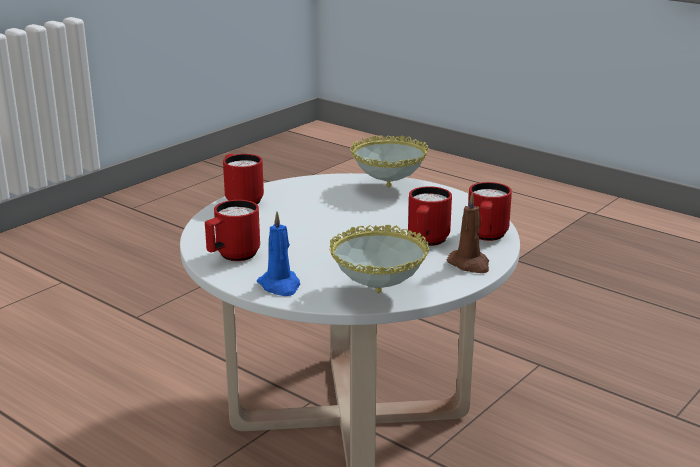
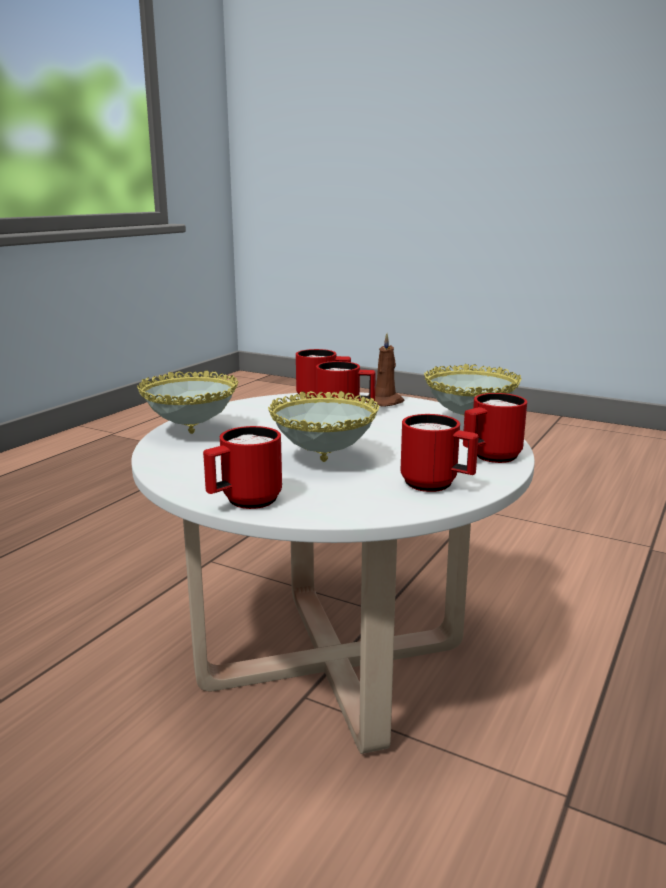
camera: 100 degrees left, 5 degrees down
blue candle [257,211,300,296] -> red mug [463,393,527,463]
none -> bowl [268,391,379,462]

